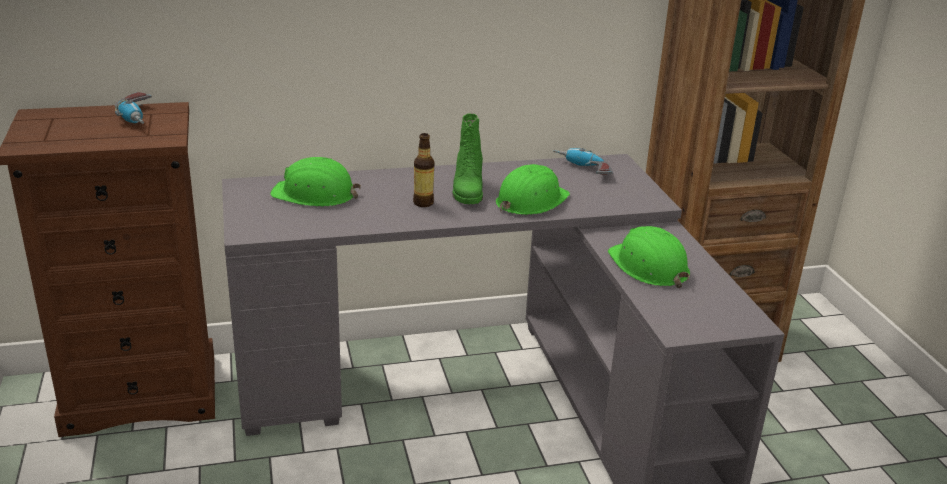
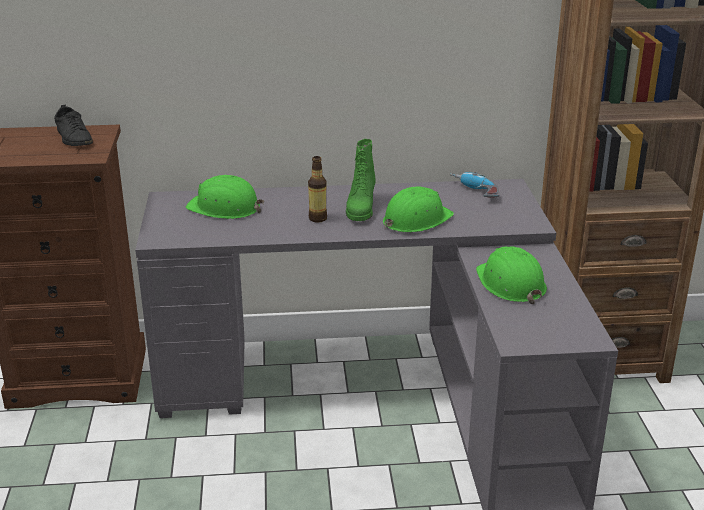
camera: 10 degrees right, 0 degrees up
power drill [115,92,152,124] -> black shoe [54,105,93,146]

